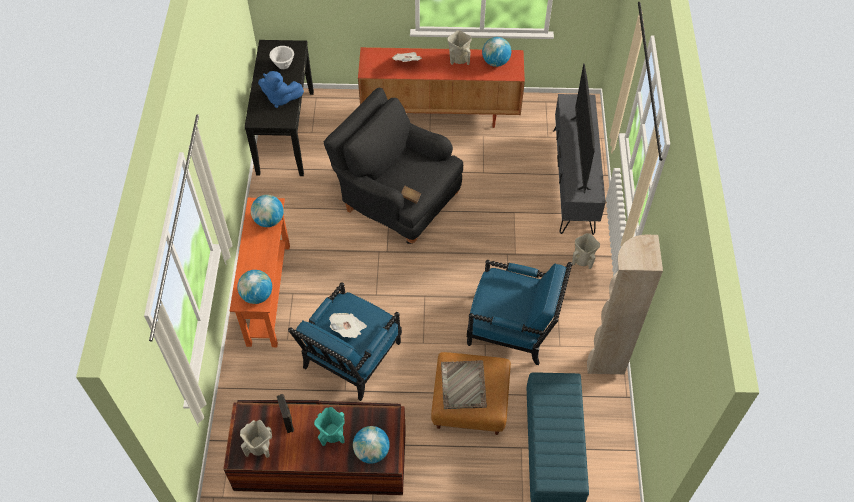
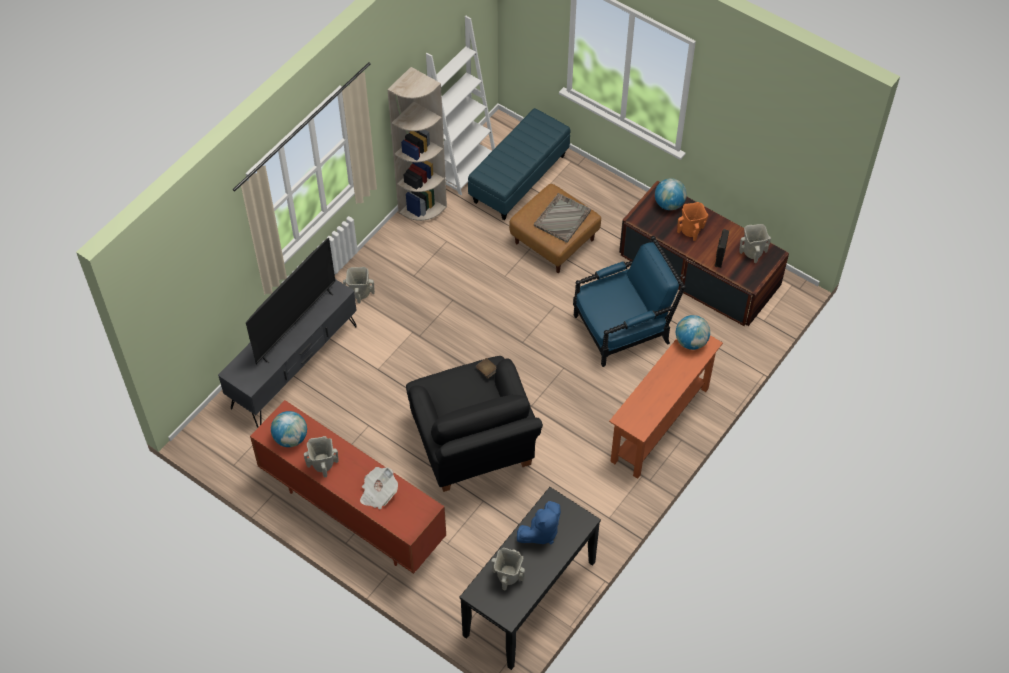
camera: 145 degrees left, 0 degrees up
globe [251,195,284,227] -> none
blue plush toy [258,71,304,108] -> blue plush toy turned 90 degrees clockwise [517,501,561,544]
white bowl [270,46,294,69] -> beige vase [491,548,525,590]
turquoise vase [314,407,345,446] -> orange vase [677,202,708,241]
newspaper [329,313,367,338] -> none
blue armchair [467,260,572,365] -> none
none -> white bookcase [426,16,495,195]

